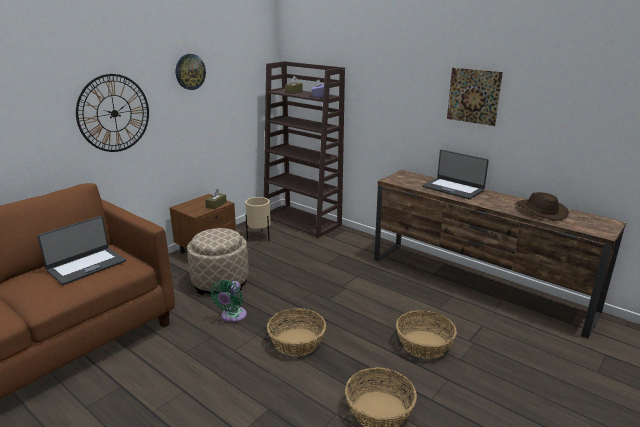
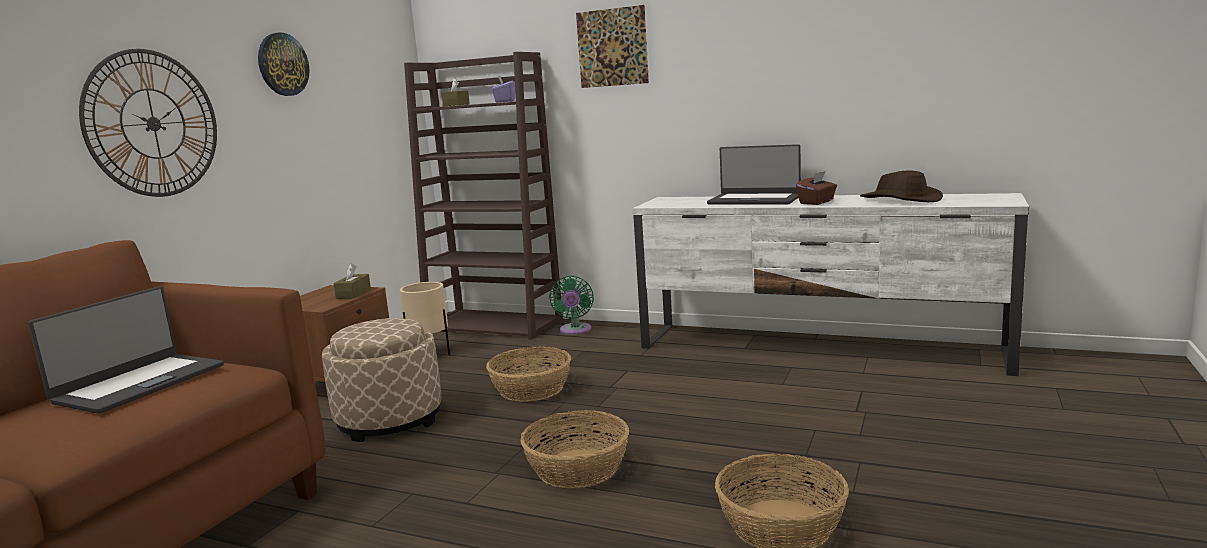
camera: 15 degrees left, 10 degrees down
green fan [210,280,247,323] -> green fan moved to [549,276,594,335]
brown tv stand [374,170,627,339] -> white tv stand [632,193,1029,376]
basket [396,310,457,359] -> basket moved to [486,346,571,402]
picture [447,68,503,126] -> picture moved to [576,5,649,88]
none -> brown tissue box [796,171,837,205]

